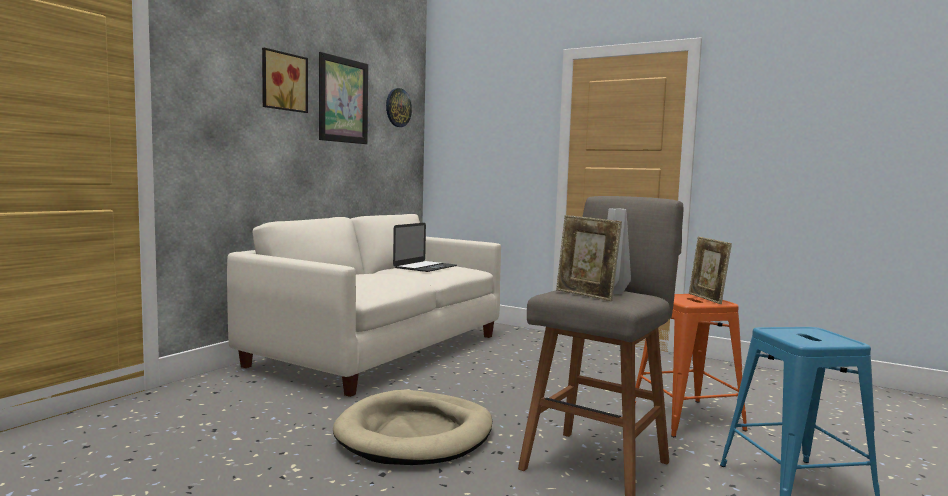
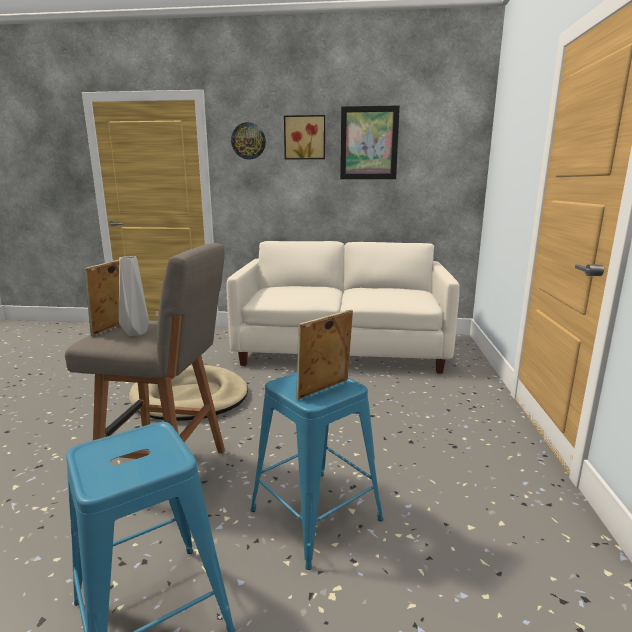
camera: 65 degrees right, 10 degrees up
wall clock [386,88,412,127] -> wall clock moved to [231,122,266,159]
laptop [393,223,457,272] -> none
orange stool [635,294,748,437] -> blue stool [251,372,383,570]

